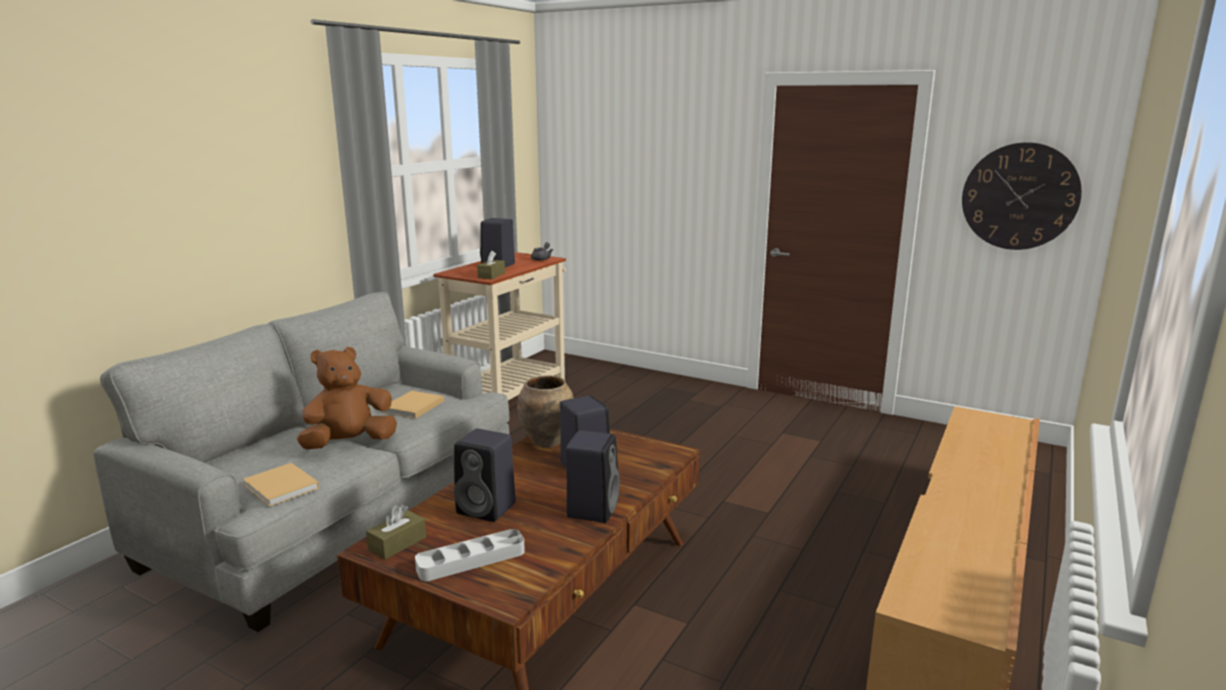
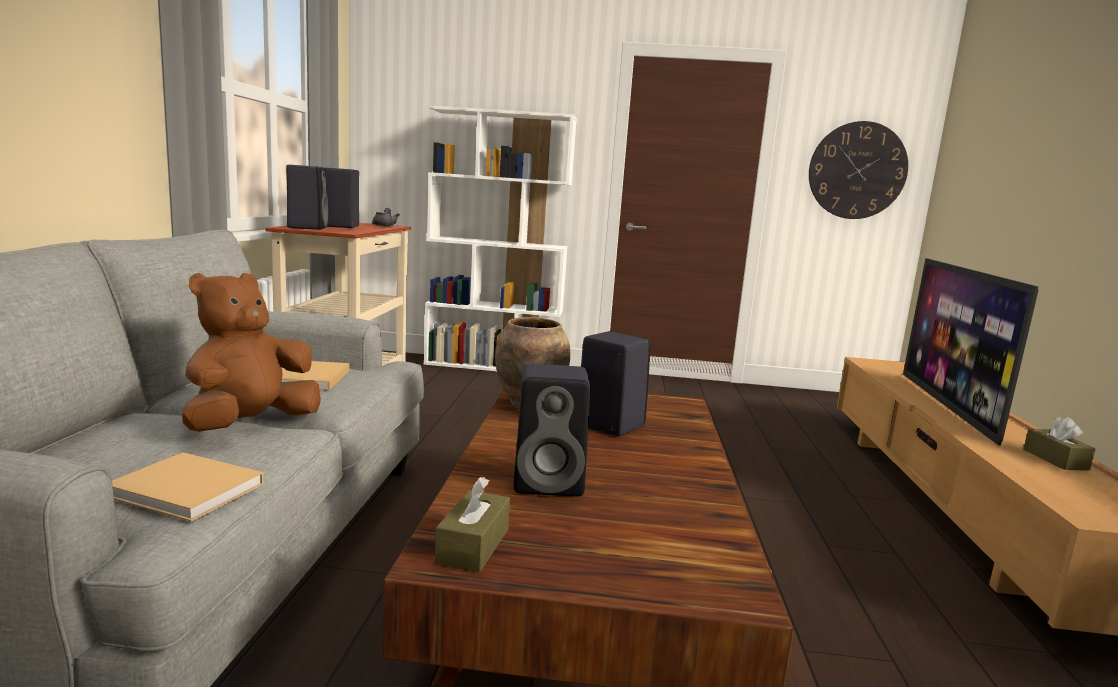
camera: 25 degrees left, 5 degrees down
grey tray [415,529,525,581] -> none
brown tissue box [477,251,505,279] -> brown tissue box moved to [1024,417,1096,470]
black speaker [566,430,620,523] -> black speaker moved to [286,165,329,230]
none -> white bookcase [424,106,577,371]
none -> television [903,258,1039,446]

